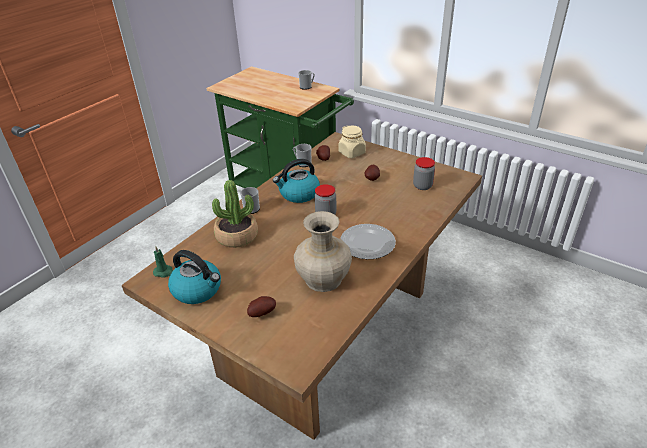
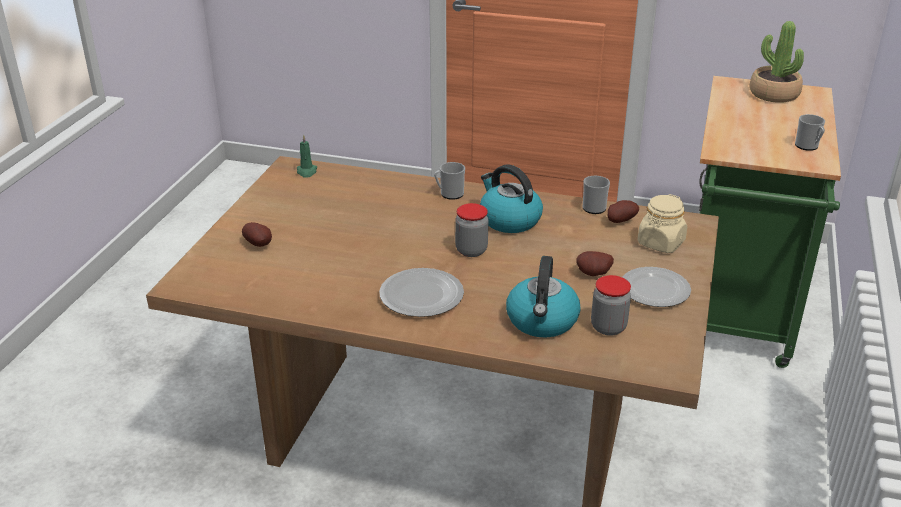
camera: 70 degrees right, 5 degrees down
kettle [168,250,221,304] -> kettle moved to [506,256,581,337]
potted plant [212,180,258,248] -> potted plant moved to [750,21,804,103]
beige vase [294,211,352,292] -> none
none -> plate [622,267,691,307]

